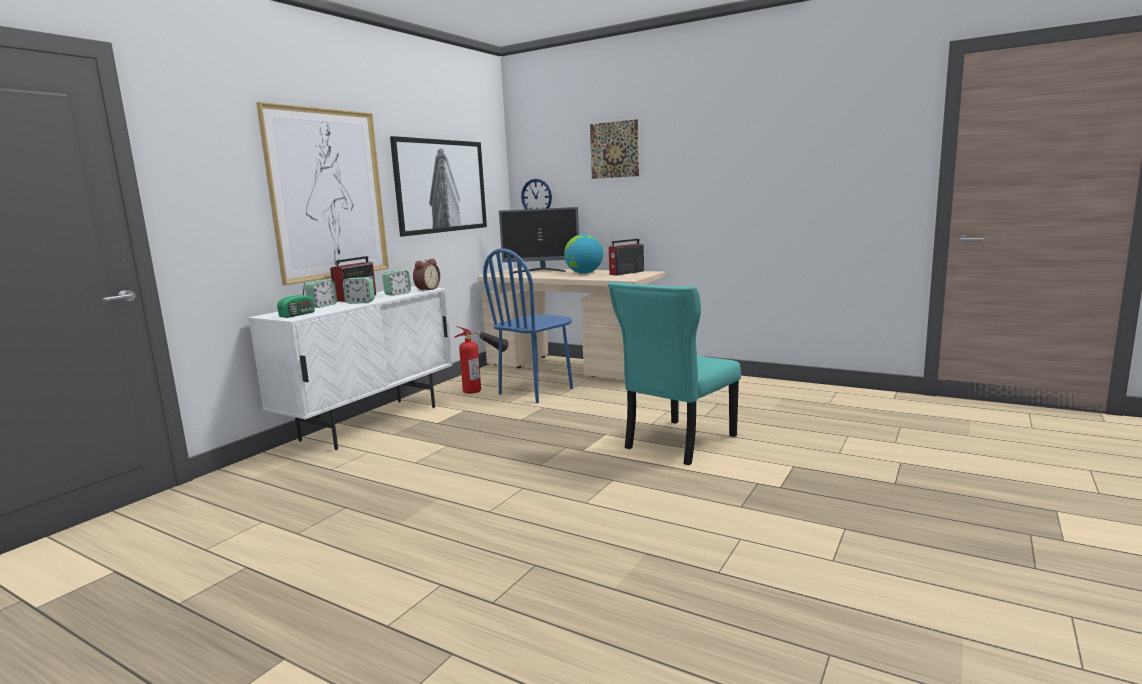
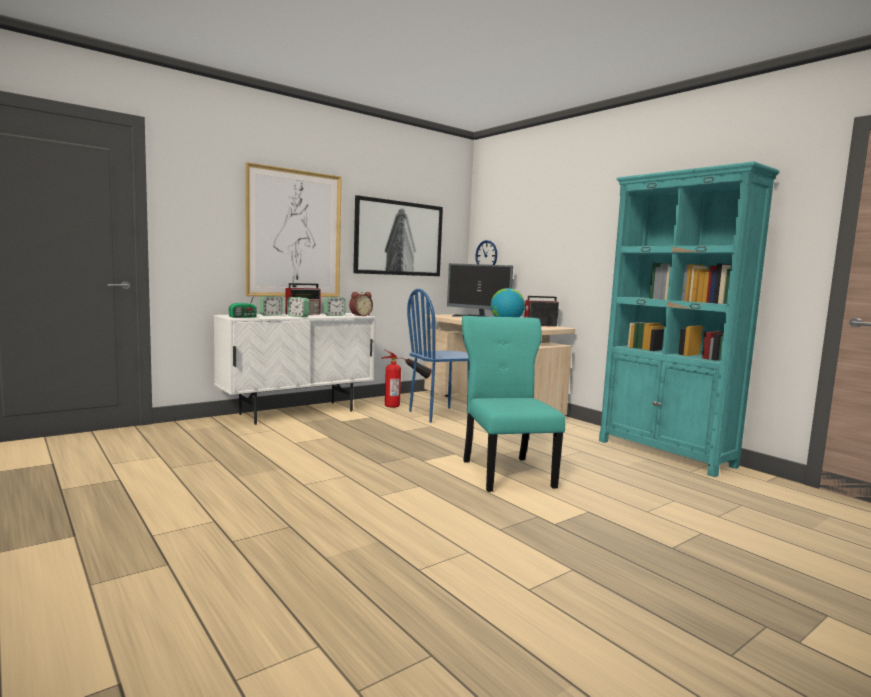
camera: 20 degrees right, 5 degrees down
picture [590,119,639,179] -> none
turquoise chair [608,282,741,465] -> turquoise chair turned 105 degrees clockwise [462,316,565,492]
none -> turquoise bookcase [599,161,780,477]

